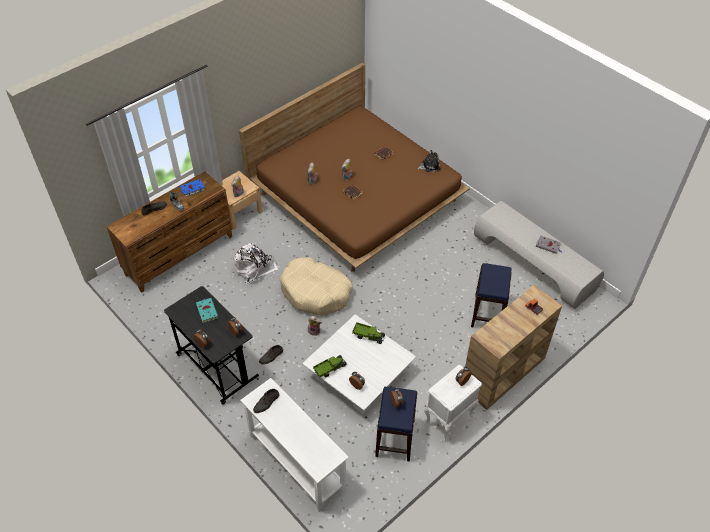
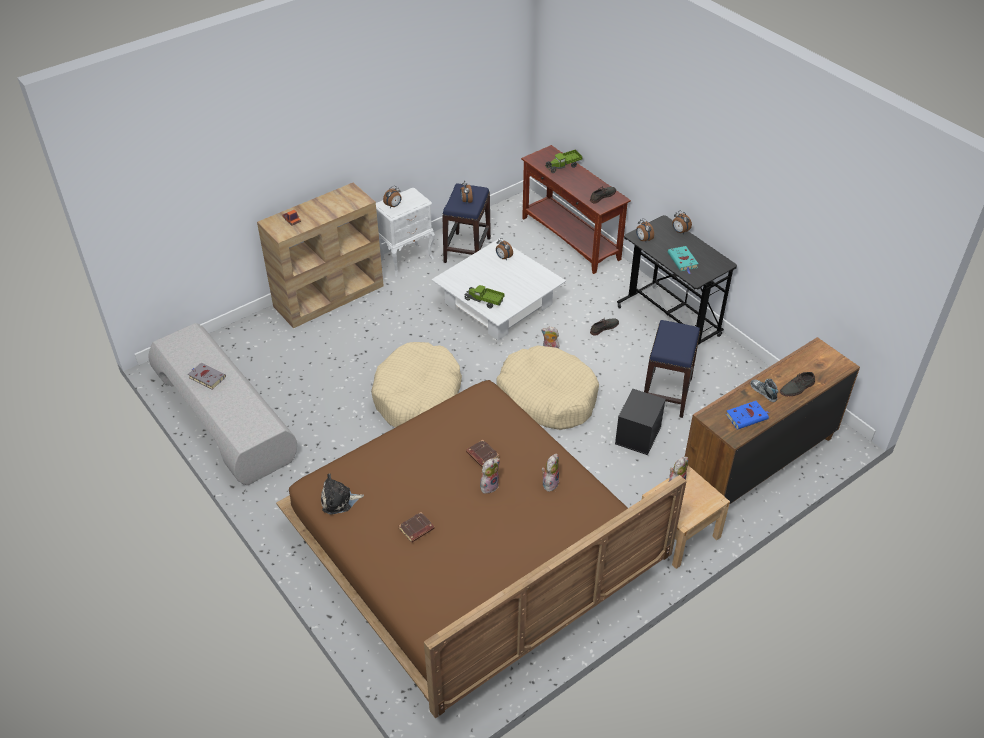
camera: 175 degrees left, 5 degrees down
white backpack [234,243,278,284] -> black storage box [615,388,666,455]
white console table [240,378,349,512] -> brown console table [521,145,631,274]
toy truck [313,355,346,378] -> toy truck moved to [546,150,583,173]
stool [471,263,512,327] -> stool moved to [644,320,700,418]
none -> beige dog bed [371,342,462,427]

